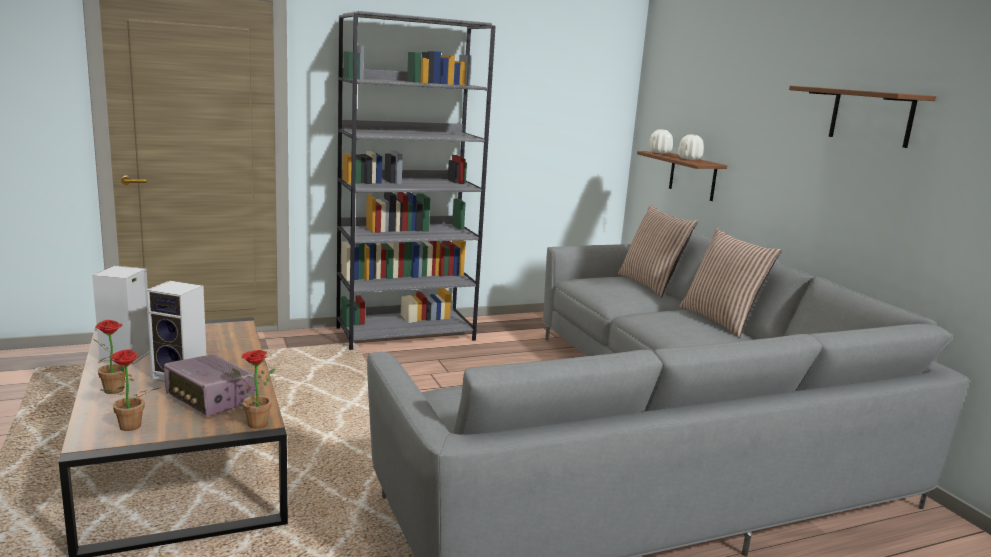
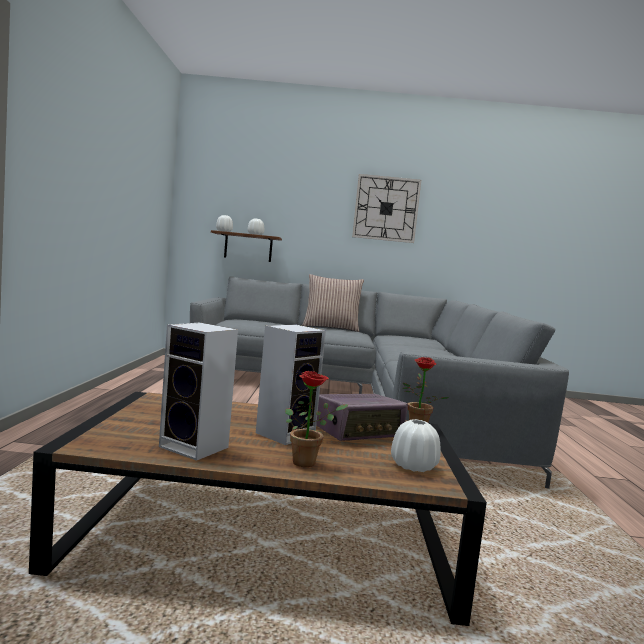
camera: 65 degrees left, 10 degrees down
potted plant [101,350,161,431] -> white vase [391,419,441,472]
grey bookcase [336,11,496,350] -> none
pillow [618,205,698,297] -> none
brown shelf [789,86,936,148] -> wall clock [352,174,421,243]

